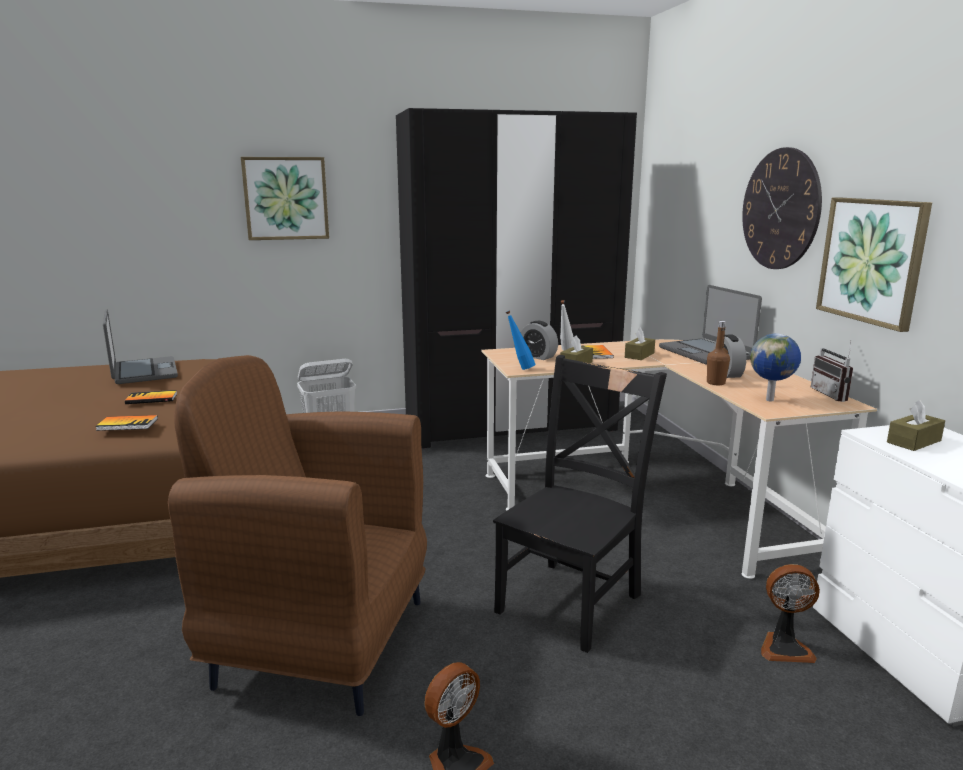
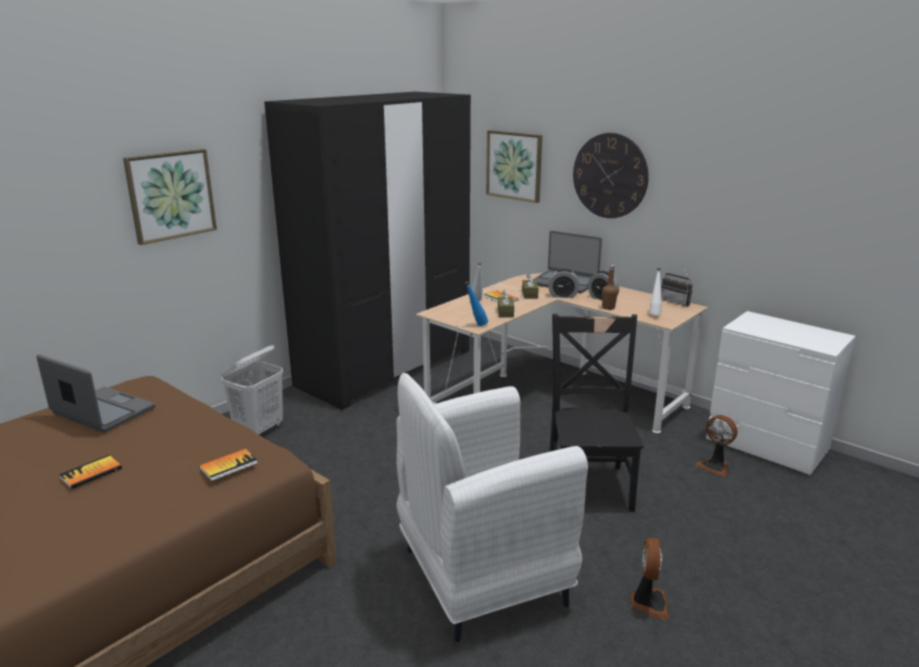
camera: 35 degrees left, 5 degrees up
book [125,390,177,404] -> book moved to [59,455,122,489]
brown armchair [168,355,427,716] -> white armchair [396,373,588,642]
alarm clock [521,321,558,360] -> alarm clock moved to [548,269,579,298]
globe [750,334,801,402] -> white bottle [649,268,662,315]
fan [761,564,820,663] -> fan turned 75 degrees clockwise [696,415,737,477]
picture [816,197,932,332] -> picture moved to [486,130,542,203]
brown tissue box [887,400,945,451] -> none

